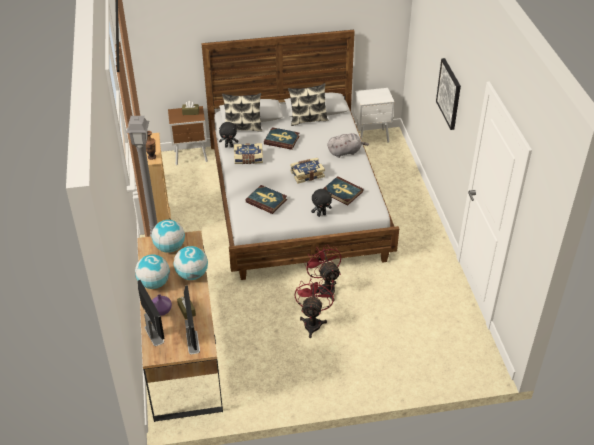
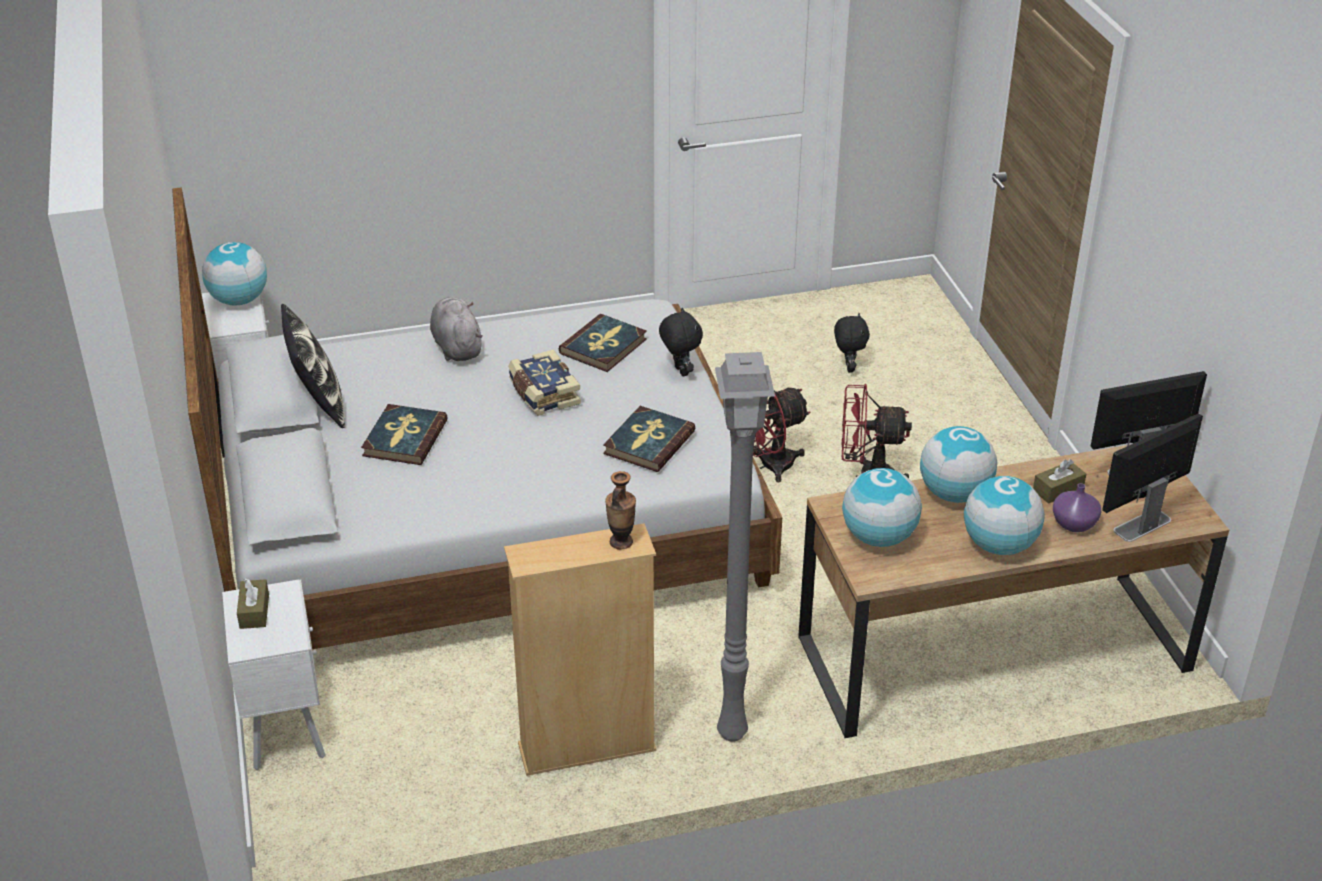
camera: 95 degrees left, 5 degrees down
brown nightstand [168,106,208,165] -> white nightstand [222,580,326,770]
black plush toy [219,122,238,148] -> black plush toy moved to [834,313,870,373]
pillow [222,93,263,131] -> none
book [234,143,263,164] -> none
picture [436,58,461,130] -> none
none -> globe [202,242,267,306]

